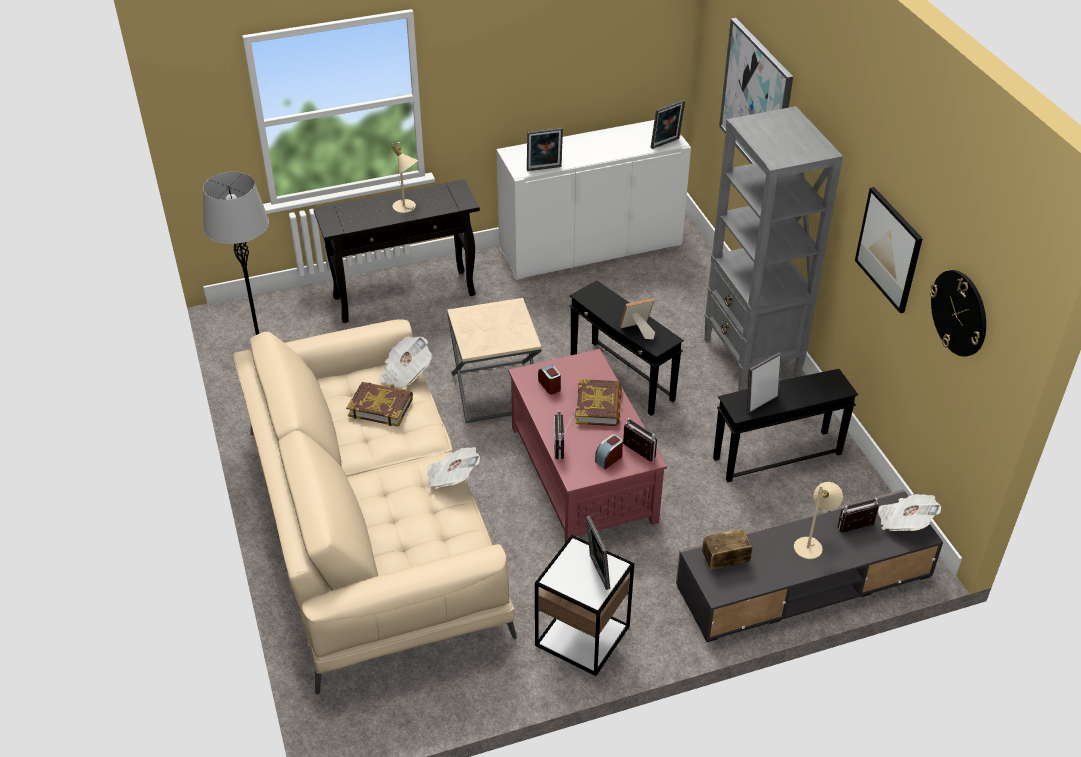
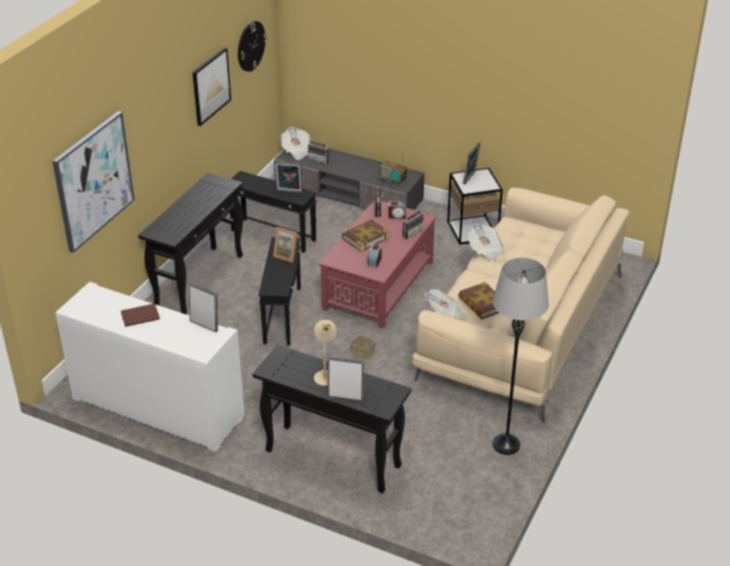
camera: 135 degrees left, 5 degrees down
beige side table [447,298,542,423] -> basket [351,320,375,360]
picture frame [651,100,685,149] -> picture frame moved to [328,357,364,401]
grey bookcase [704,106,843,391] -> black console table [138,173,243,314]
beige table lamp [794,482,843,559] -> none
none -> brown book [121,303,160,327]

